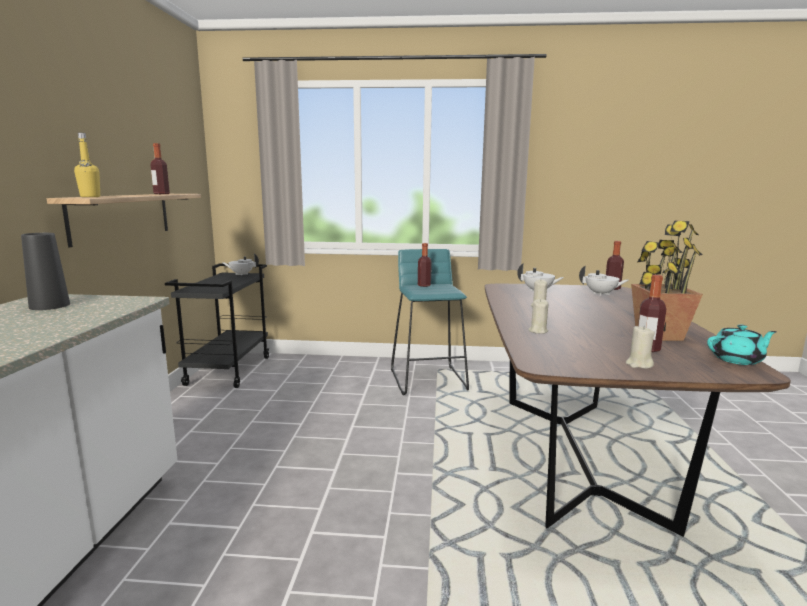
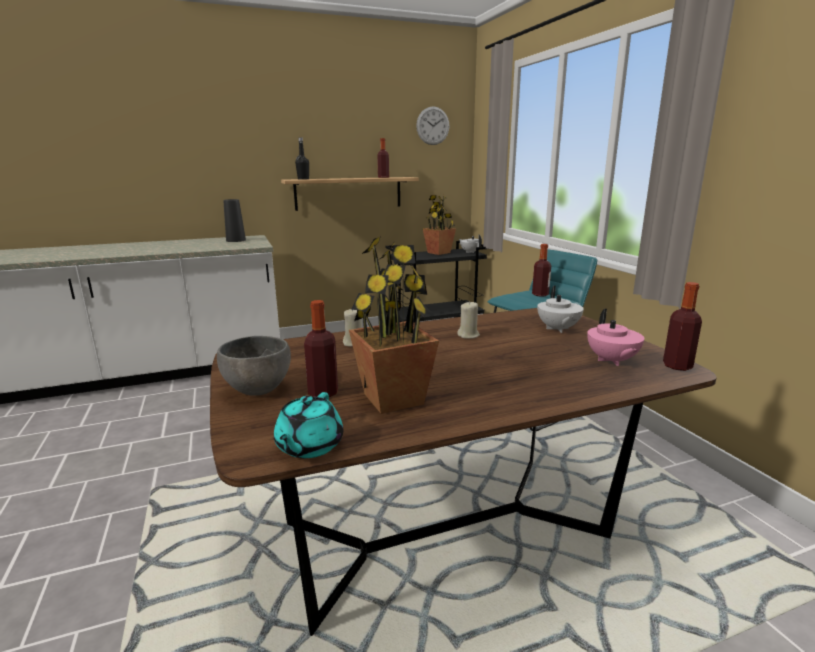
camera: 65 degrees right, 5 degrees up
yellow bottle [74,133,100,197] -> black bottle [295,137,309,179]
white teapot [579,265,629,296] -> pink teapot [587,309,644,366]
beige candle [625,326,655,369] -> grey bowl [217,336,291,396]
turquoise teapot [707,324,777,365] -> turquoise teapot turned 45 degrees clockwise [274,392,343,458]
none -> wall clock [416,106,449,145]
none -> potted plant [423,193,456,255]

